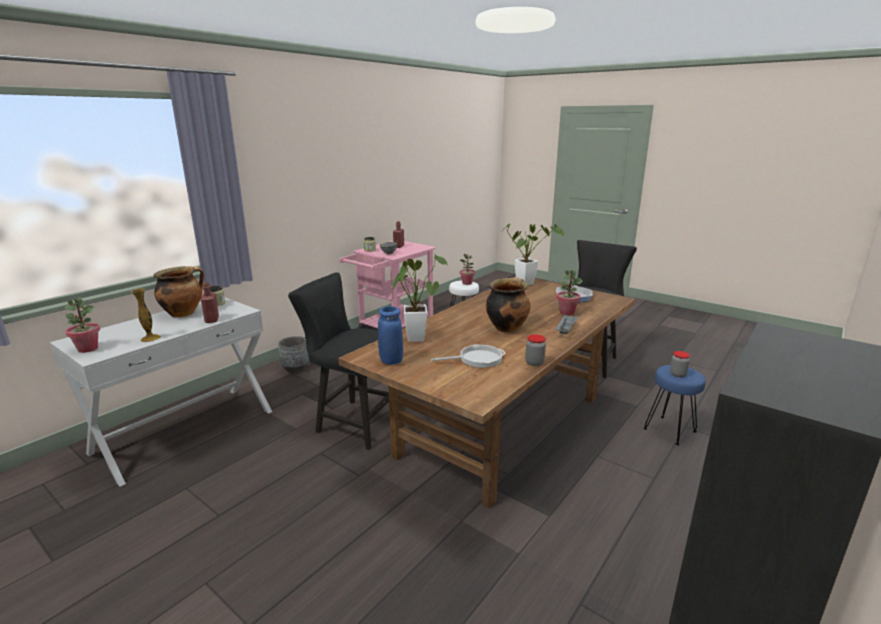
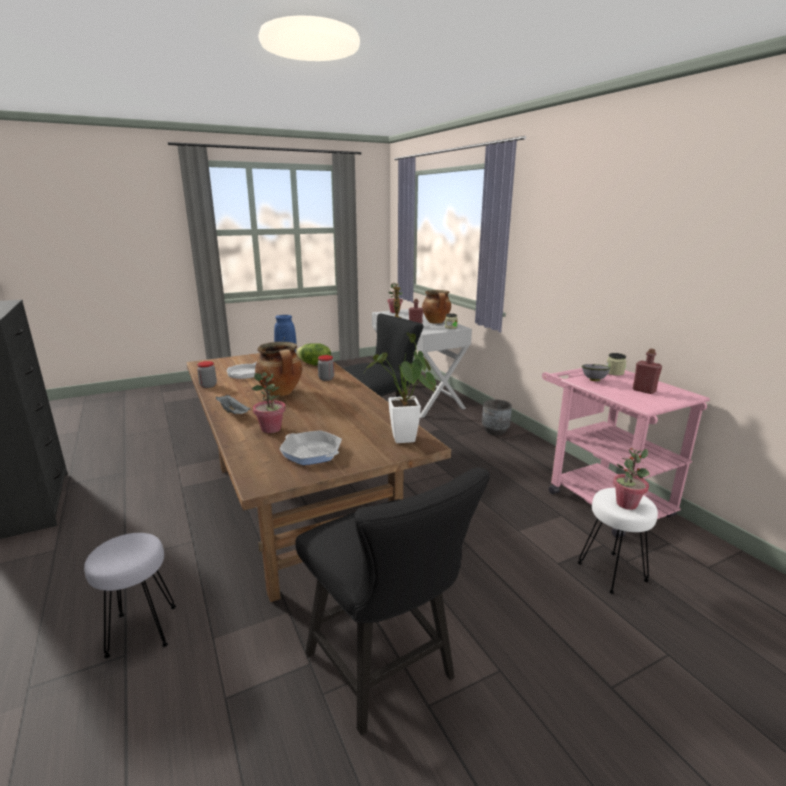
camera: 115 degrees right, 0 degrees up
potted plant [393,253,448,342] -> lettuce [296,343,331,366]
blue stool [644,365,706,445] -> grey stool [84,533,176,658]
jar [670,351,690,377] -> jar moved to [318,355,334,381]

